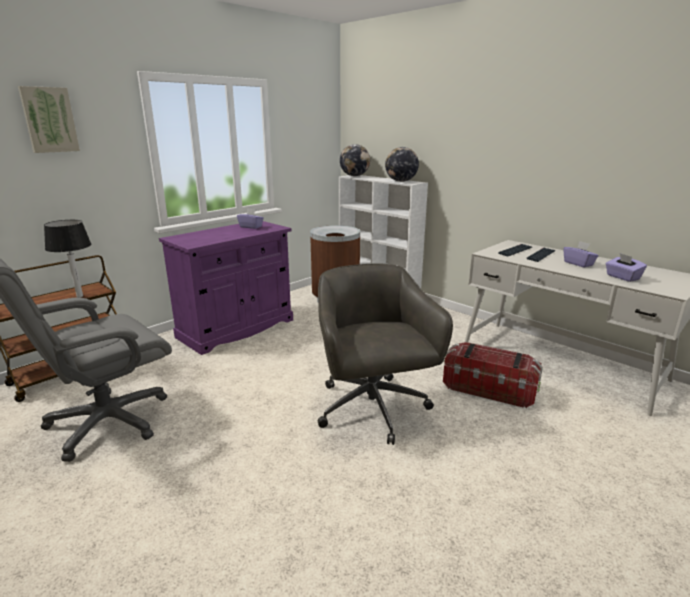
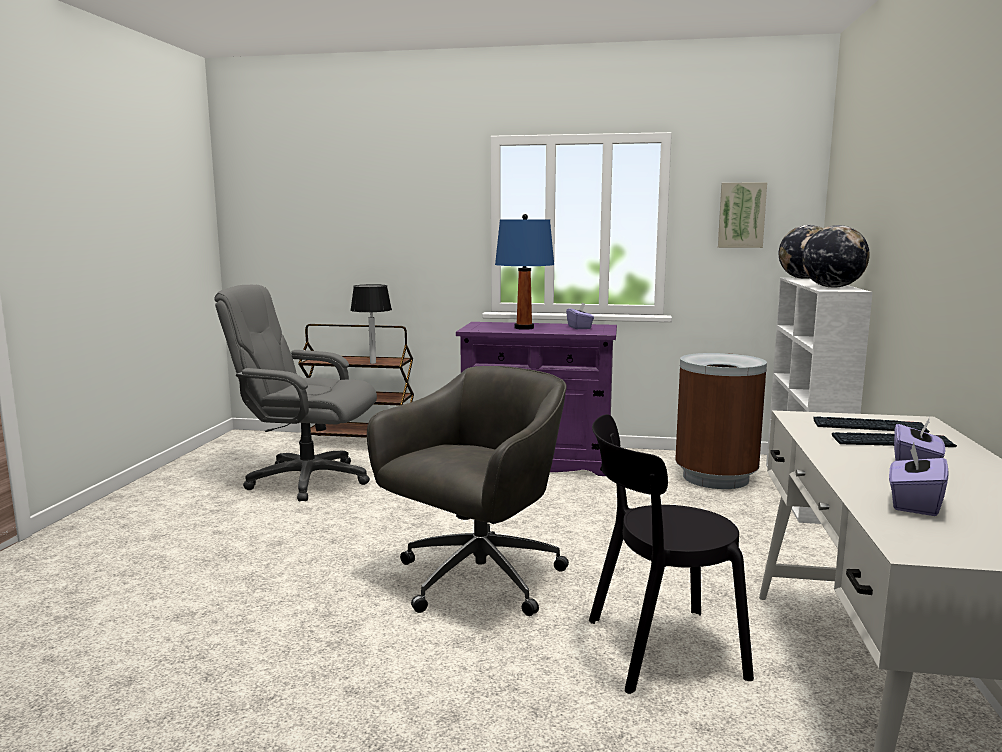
camera: 55 degrees right, 10 degrees down
picture [18,86,80,153] -> picture moved to [718,182,767,248]
storage box [443,342,543,408] -> black chair [589,414,754,694]
none -> blue table lamp [495,214,554,330]

